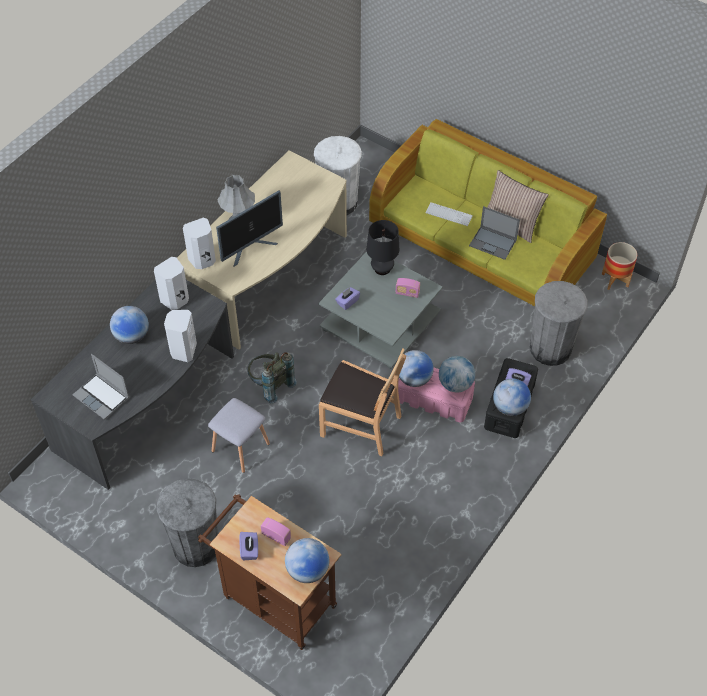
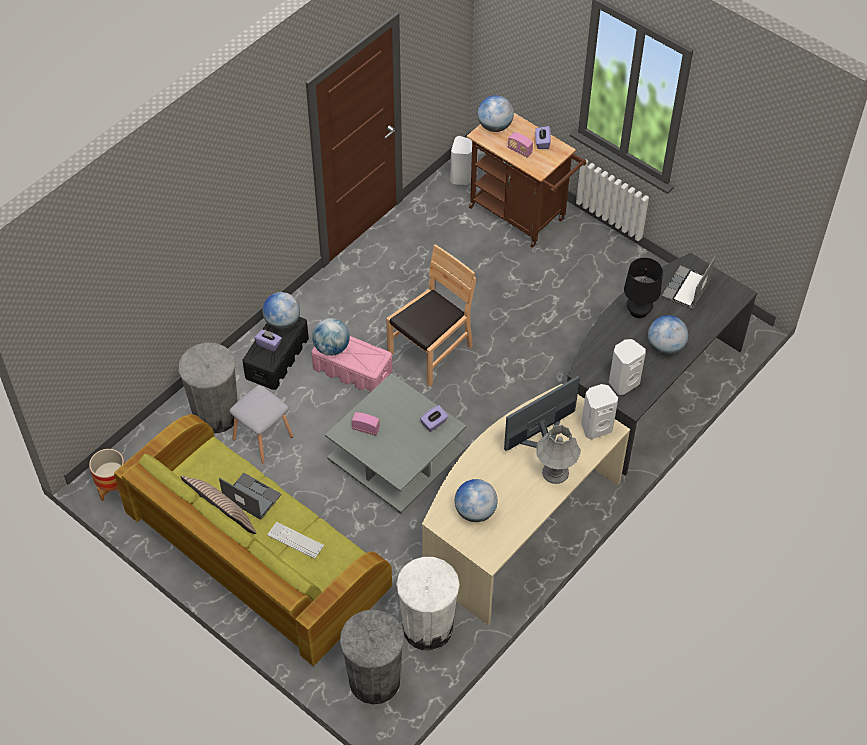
camera: 175 degrees left, 0 degrees up
laptop [73,354,129,420] -> laptop turned 105 degrees counterclockwise [662,257,715,309]
grey trash can [157,478,218,567] -> grey trash can moved to [340,609,404,704]
white speaker [164,310,197,362] -> white speaker moved to [450,136,472,185]
grey stool [208,398,270,473] -> grey stool moved to [229,385,293,464]
grey backpack [248,352,297,404] -> none
brown chair [319,348,406,456] -> brown chair turned 105 degrees clockwise [386,244,476,387]
black table lamp [367,220,399,275] -> black table lamp moved to [624,258,663,318]
globe [399,350,434,387] -> globe moved to [455,479,498,522]

